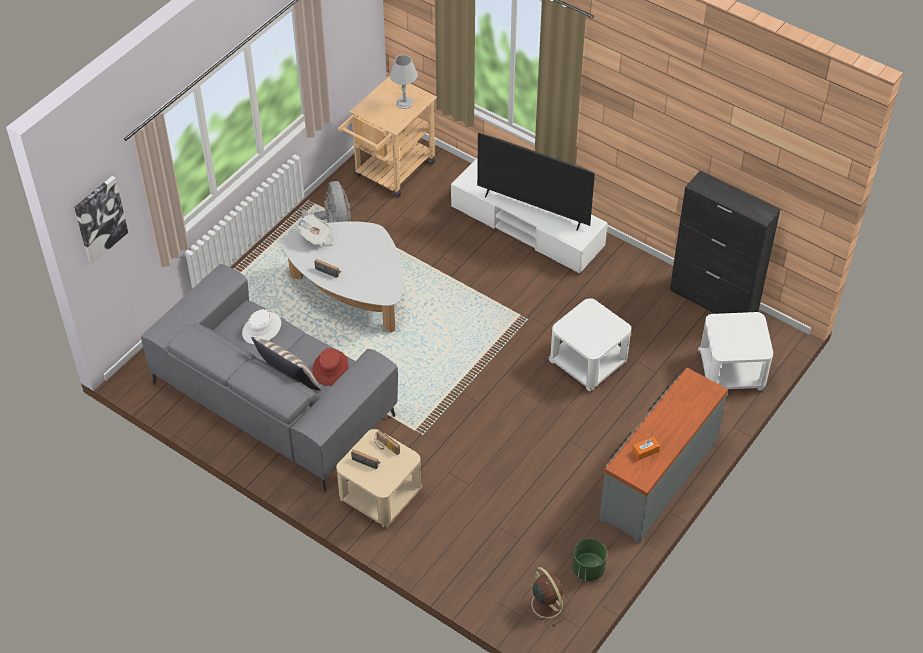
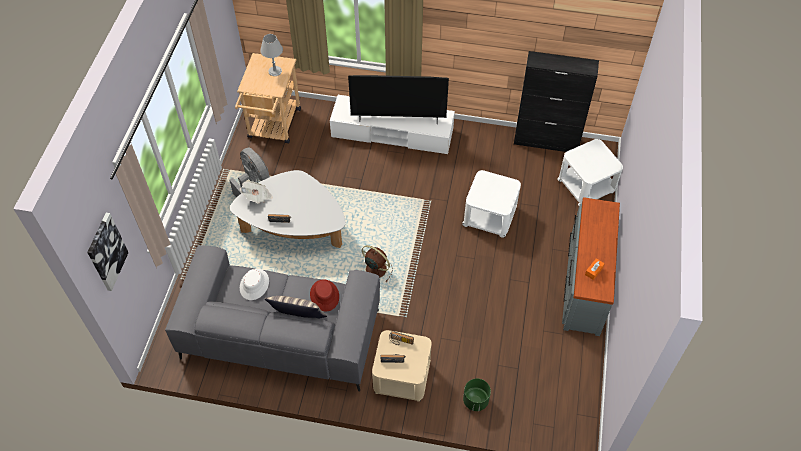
camera: 25 degrees left, 5 degrees up
brown fan [522,567,570,627] -> brown fan moved to [362,245,393,282]
green planter [572,539,607,581] -> green planter moved to [463,378,491,411]

